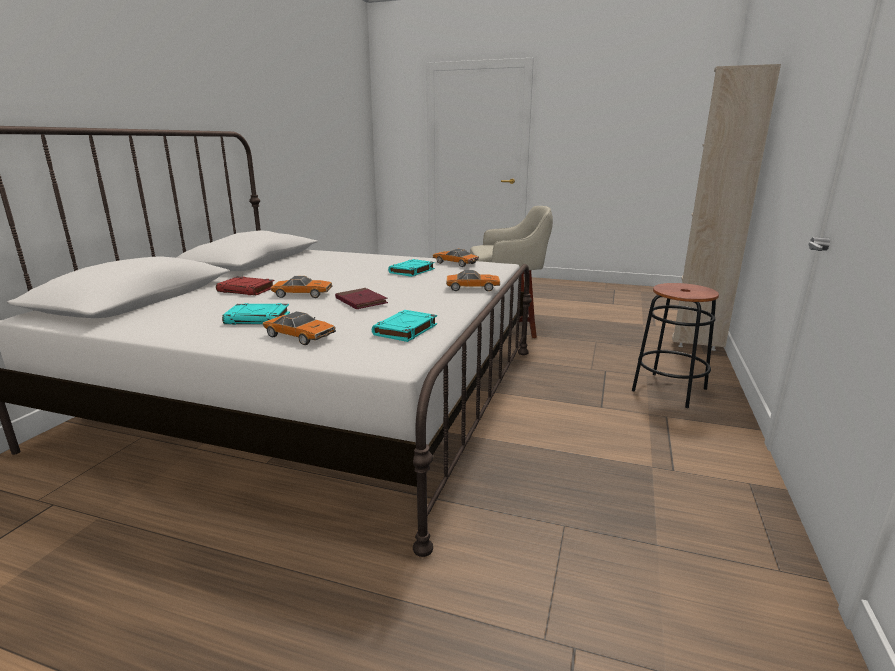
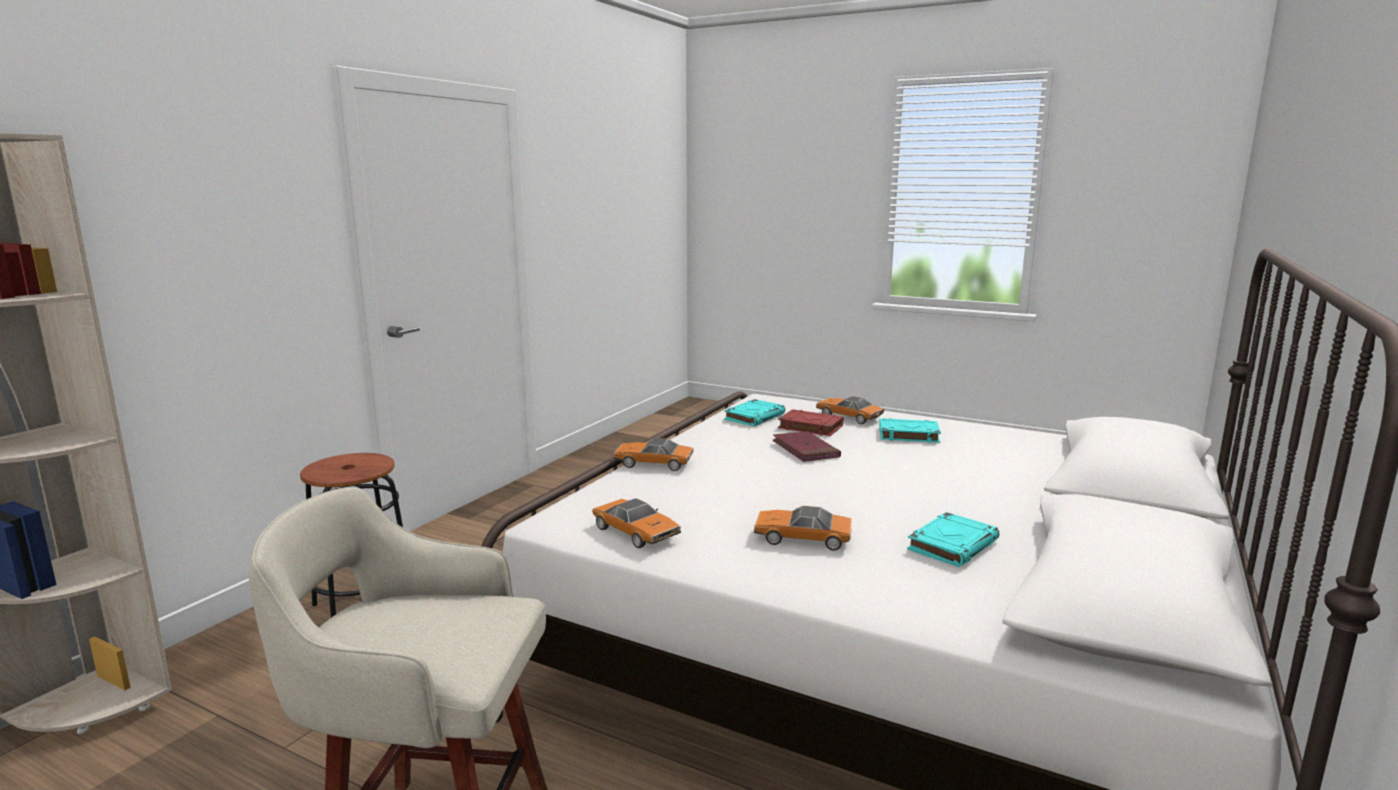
camera: 170 degrees left, 5 degrees down
red book [216,277,274,295] -> red book moved to [778,409,844,436]
toy car [271,276,332,298] -> toy car moved to [754,506,852,551]
turquoise book [388,259,435,277] -> turquoise book moved to [907,512,999,567]

